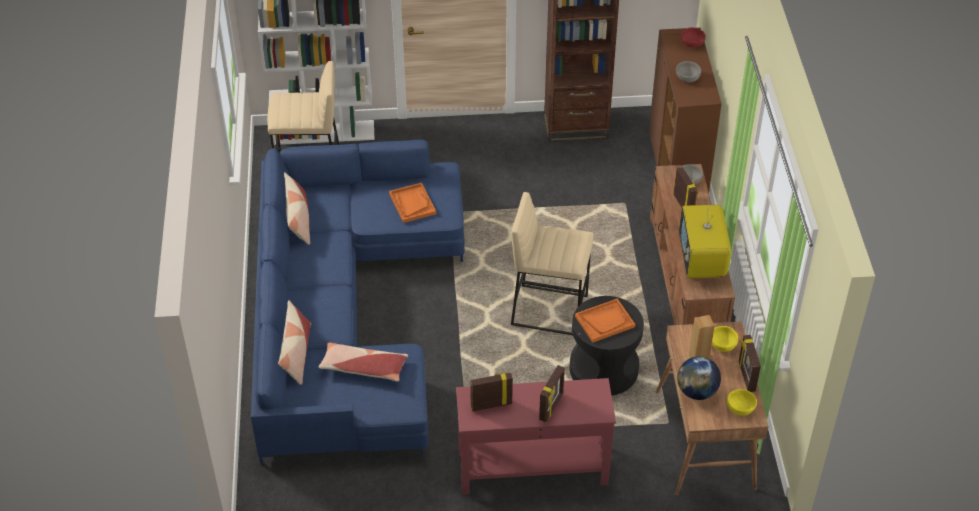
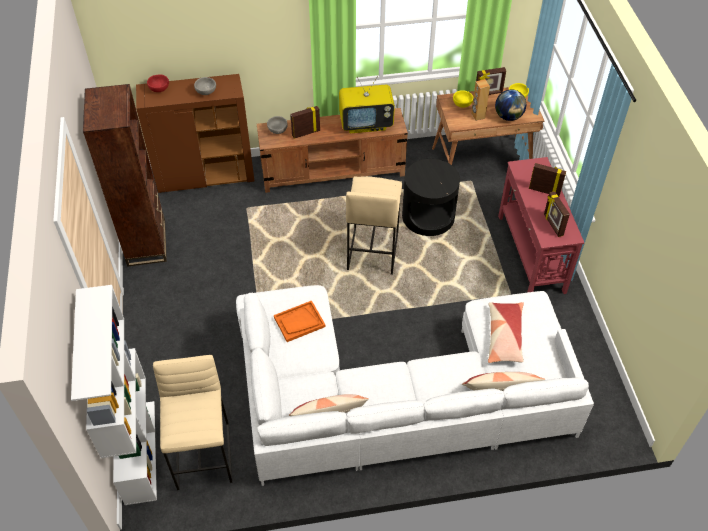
camera: 95 degrees left, 5 degrees up
blue sofa [251,139,465,465] -> white sofa [236,285,594,486]
orange tray [575,299,635,343] -> none

